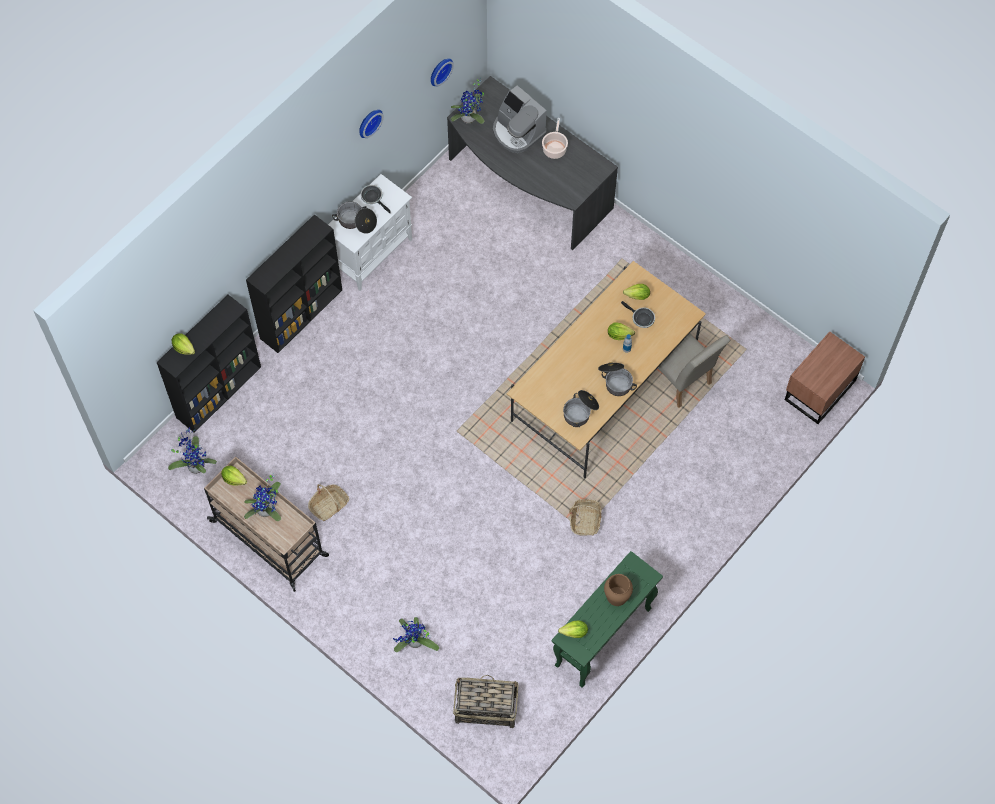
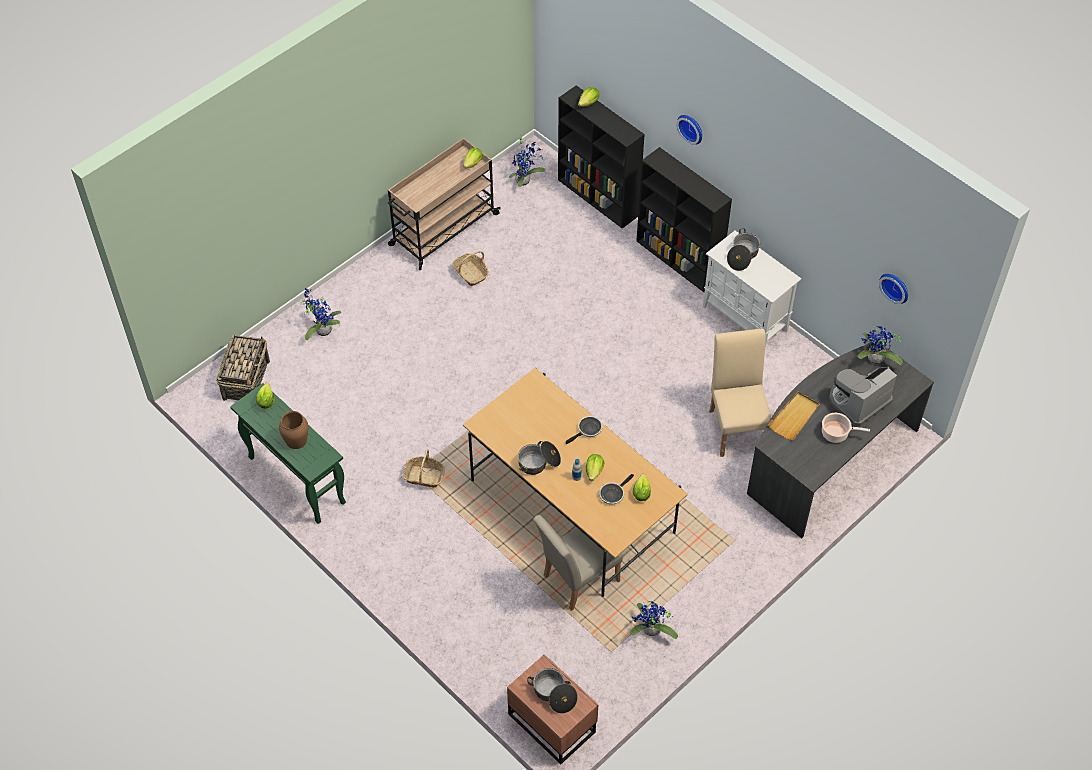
camera: 95 degrees right, 10 degrees down
potted plant [244,473,281,521] -> potted plant moved to [630,601,678,639]
wall clock [360,110,384,138] -> wall clock moved to [677,115,702,145]
frying pan [360,185,391,213] -> frying pan moved to [566,416,602,444]
cooking pot [563,390,599,427] -> cooking pot moved to [527,668,578,714]
none -> beige chair [709,328,771,457]
none -> beige tray [768,392,819,440]

